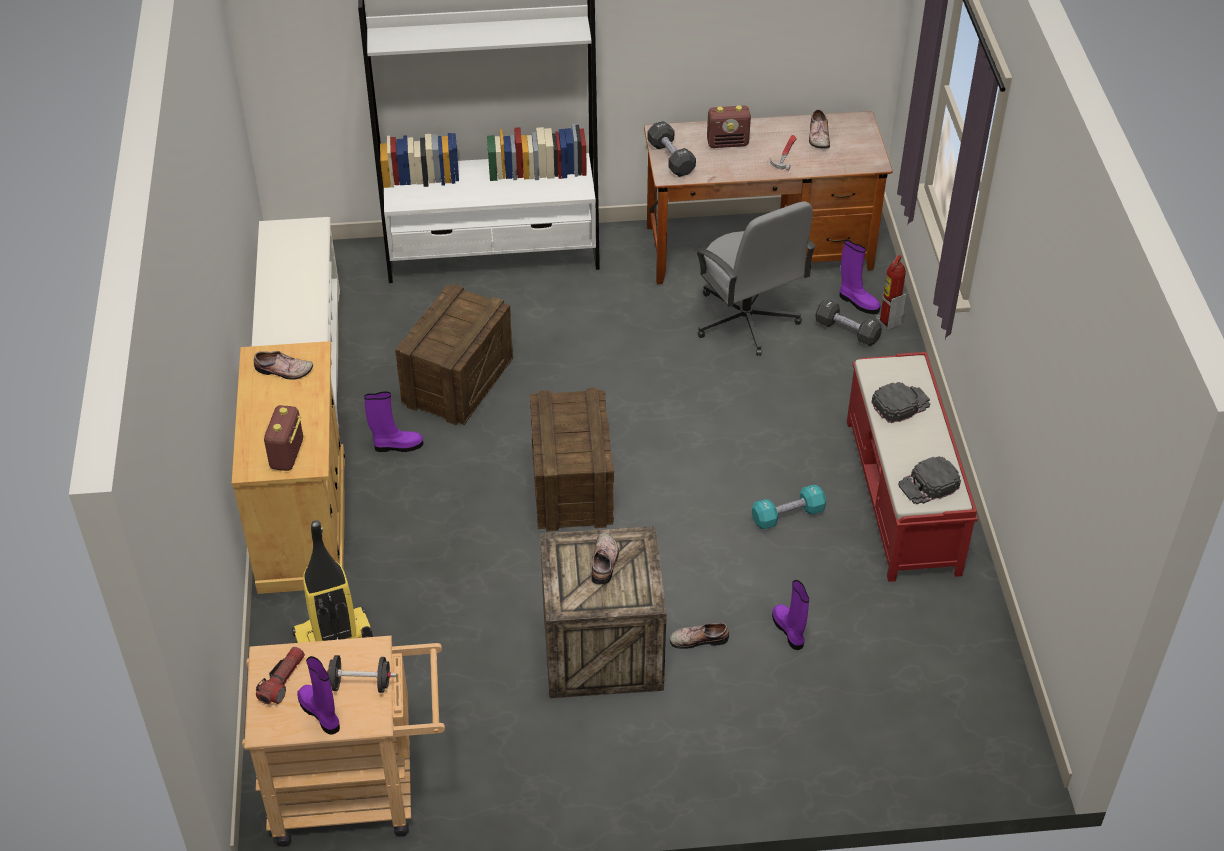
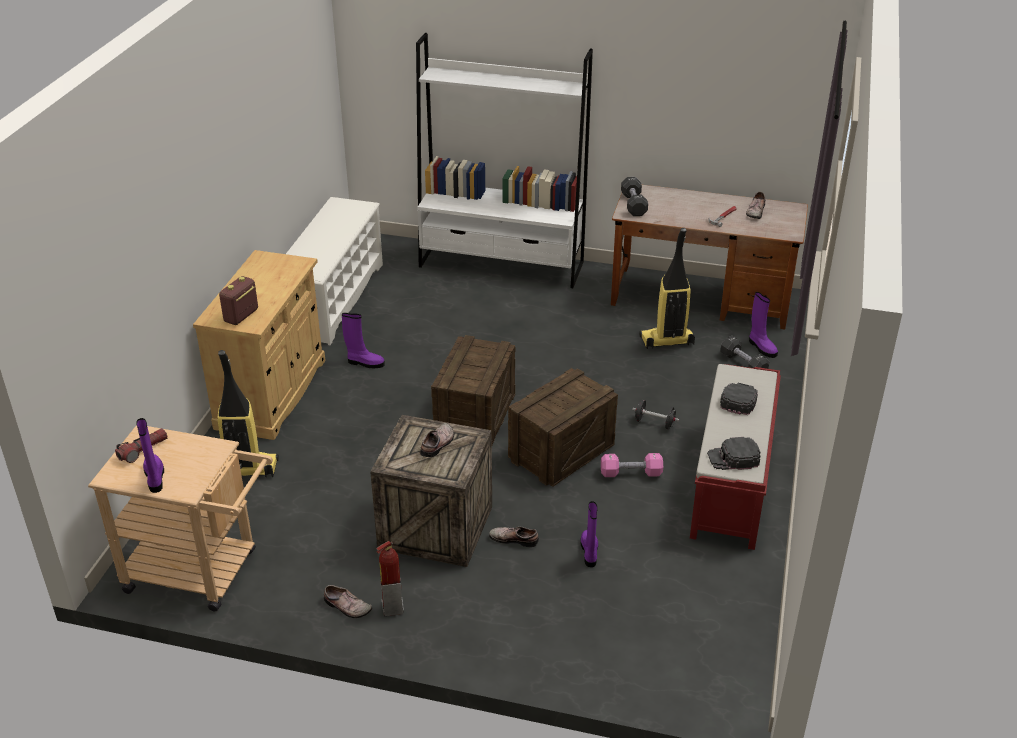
camera: 20 degrees right, 10 degrees down
shoe [254,351,313,380] -> shoe moved to [324,585,372,618]
black dumbbell [327,655,397,693] -> black dumbbell moved to [632,400,679,429]
crate [395,284,513,425] -> crate moved to [508,368,618,487]
grey office chair [695,201,816,356] -> vacuum cleaner [639,228,695,349]
radio [707,105,751,148] -> none
turquoise dumbbell [752,485,826,529] -> pink dumbbell [601,453,663,477]
black cap [871,382,930,423] -> black cap turned 60 degrees counterclockwise [720,383,758,415]
fire extinguisher [876,255,906,330] -> fire extinguisher moved to [376,541,404,616]

